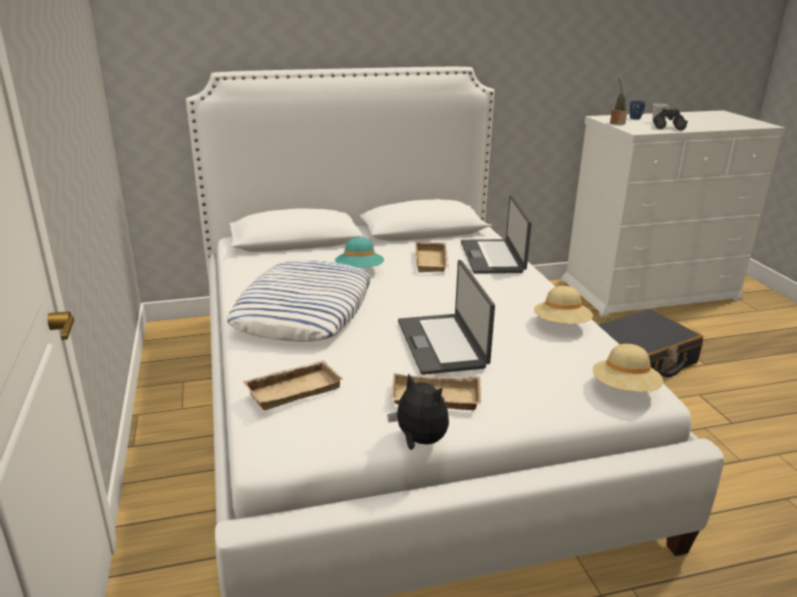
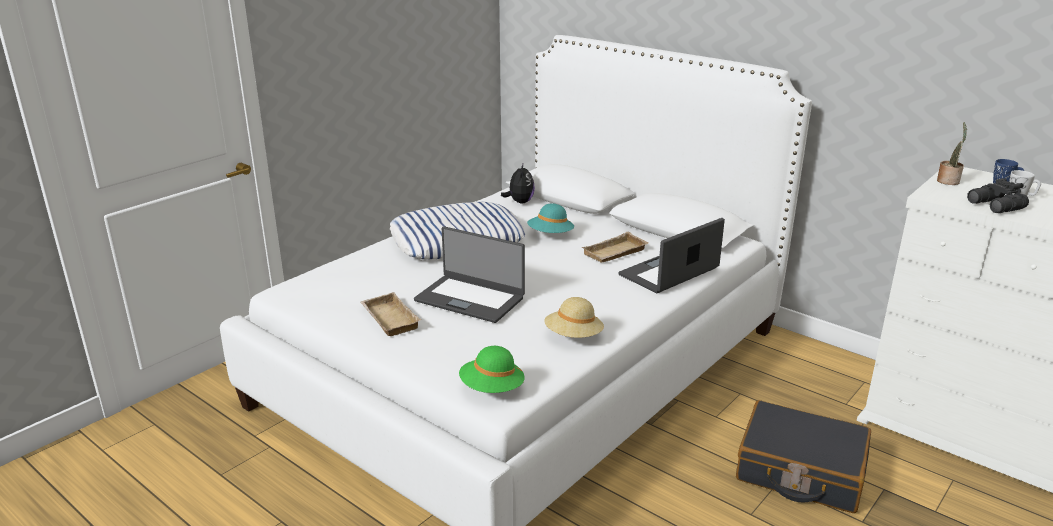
camera: 55 degrees right, 0 degrees up
beige tray [243,360,343,410] -> none
plush toy [387,373,449,450] -> plush toy moved to [501,162,535,203]
laptop [398,260,495,375] -> laptop turned 105 degrees counterclockwise [414,226,525,323]
beige hat [592,344,663,392] -> green hat [459,346,525,393]

